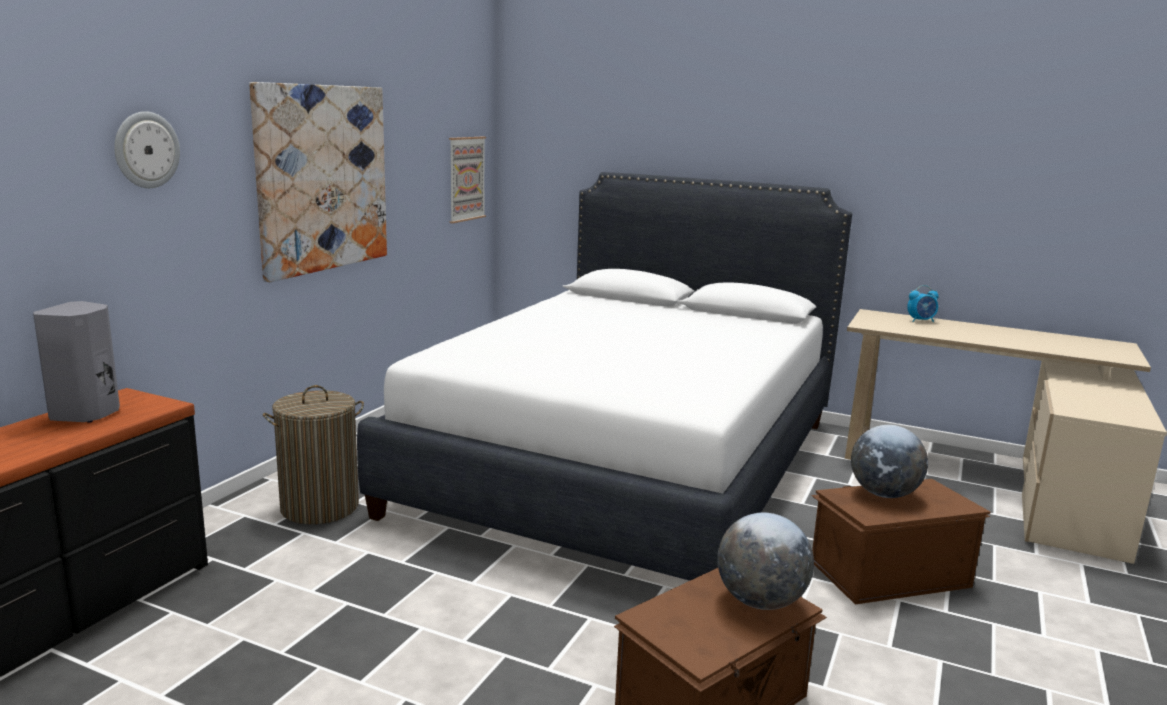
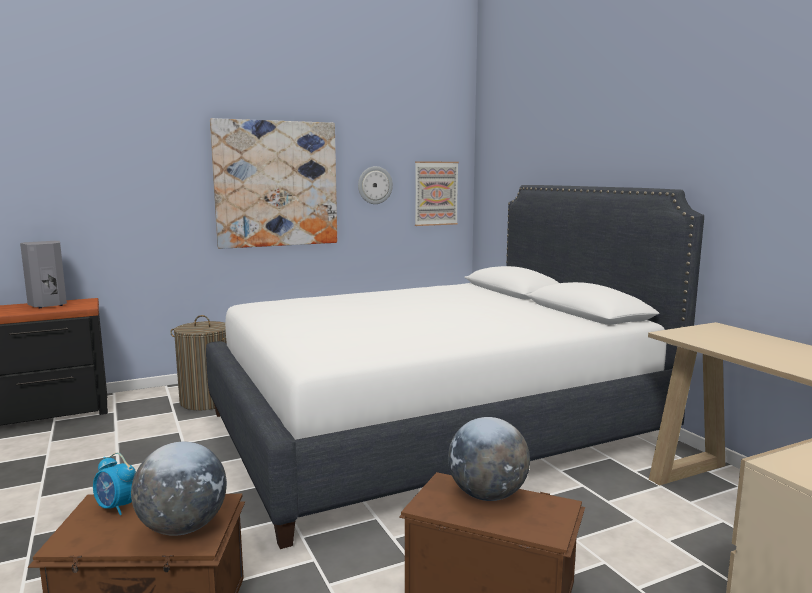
camera: 40 degrees right, 5 degrees down
wall clock [114,111,180,188] -> wall clock moved to [358,166,393,204]
alarm clock [907,285,939,322] -> alarm clock moved to [93,453,136,515]

